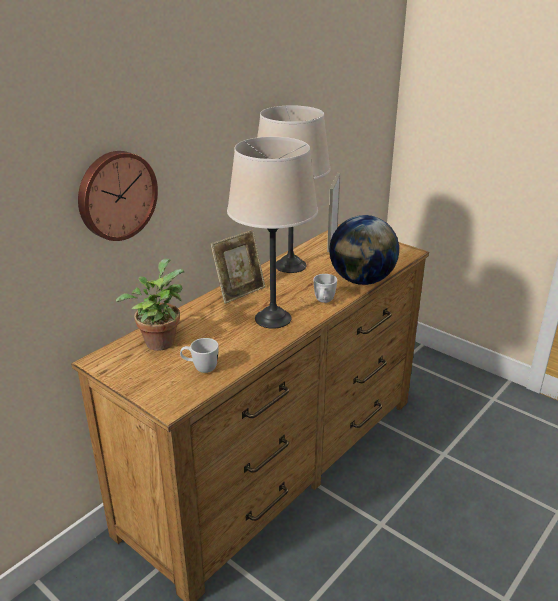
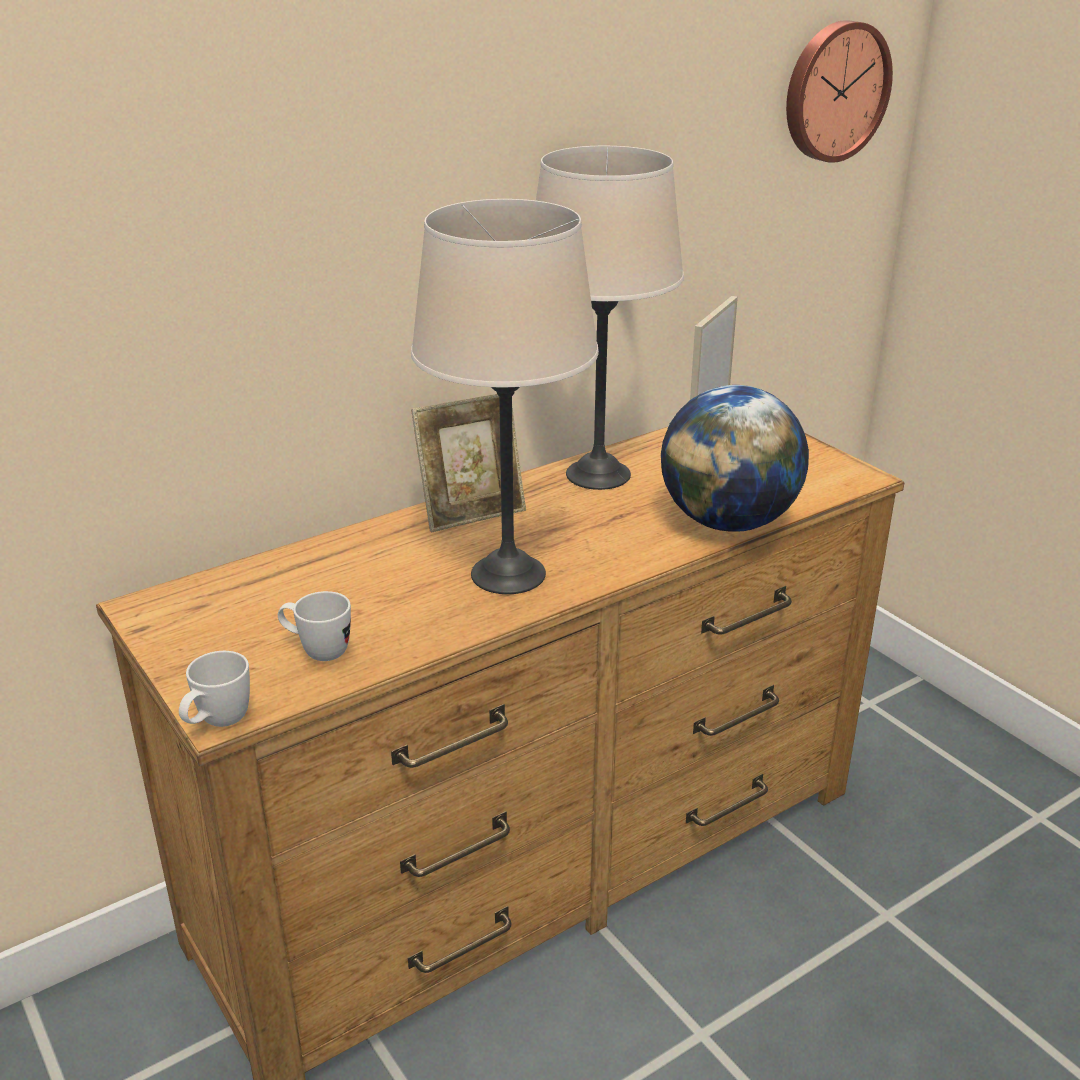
camera: 15 degrees right, 0 degrees up
wall clock [78,151,158,241] -> wall clock moved to [786,20,893,163]
potted plant [116,258,184,351] -> none
white mug [314,274,337,303] -> white mug moved to [179,651,250,727]

